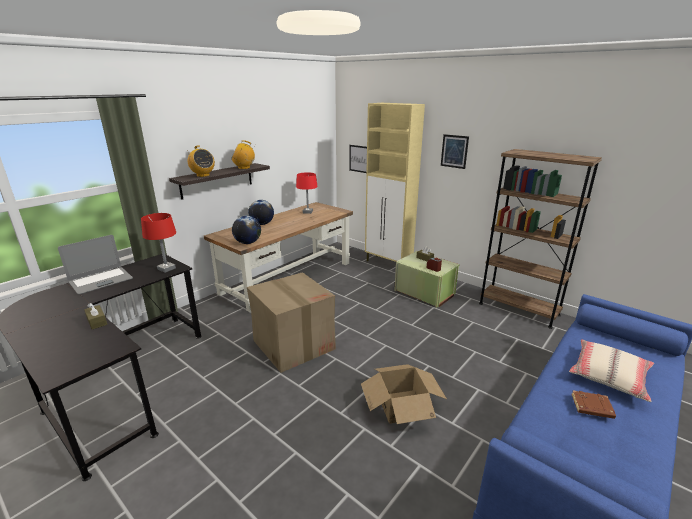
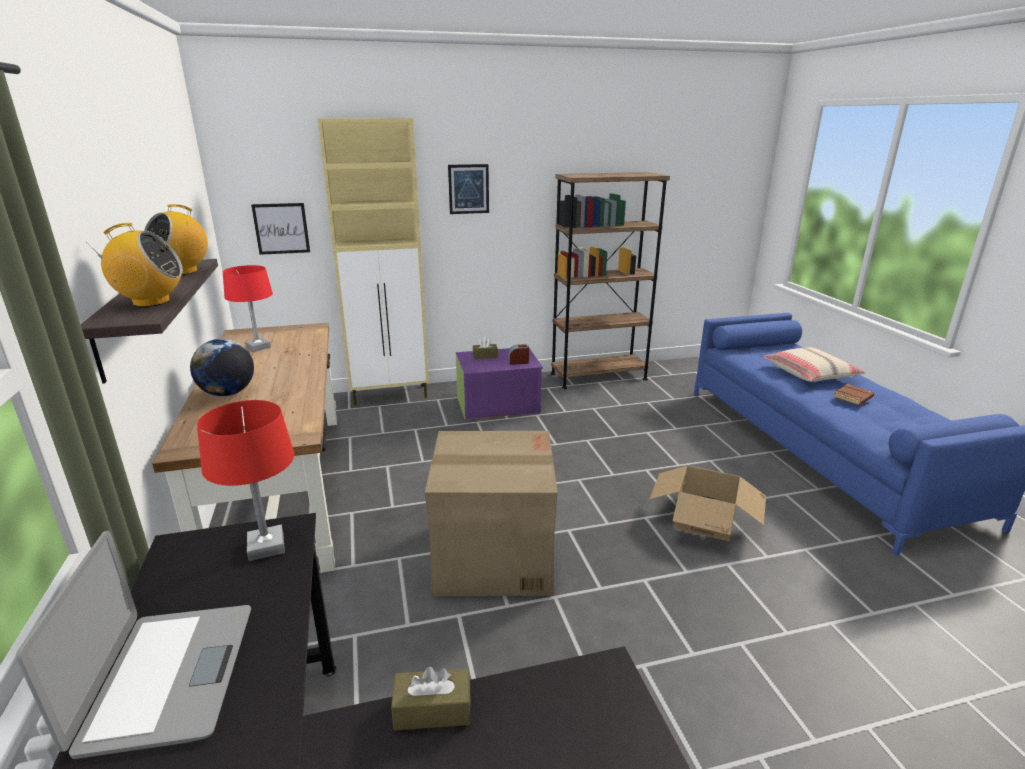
camera: 55 degrees left, 0 degrees up
globe [232,216,261,244] -> none
green storage box [394,251,460,308] -> purple storage box [456,348,543,421]

